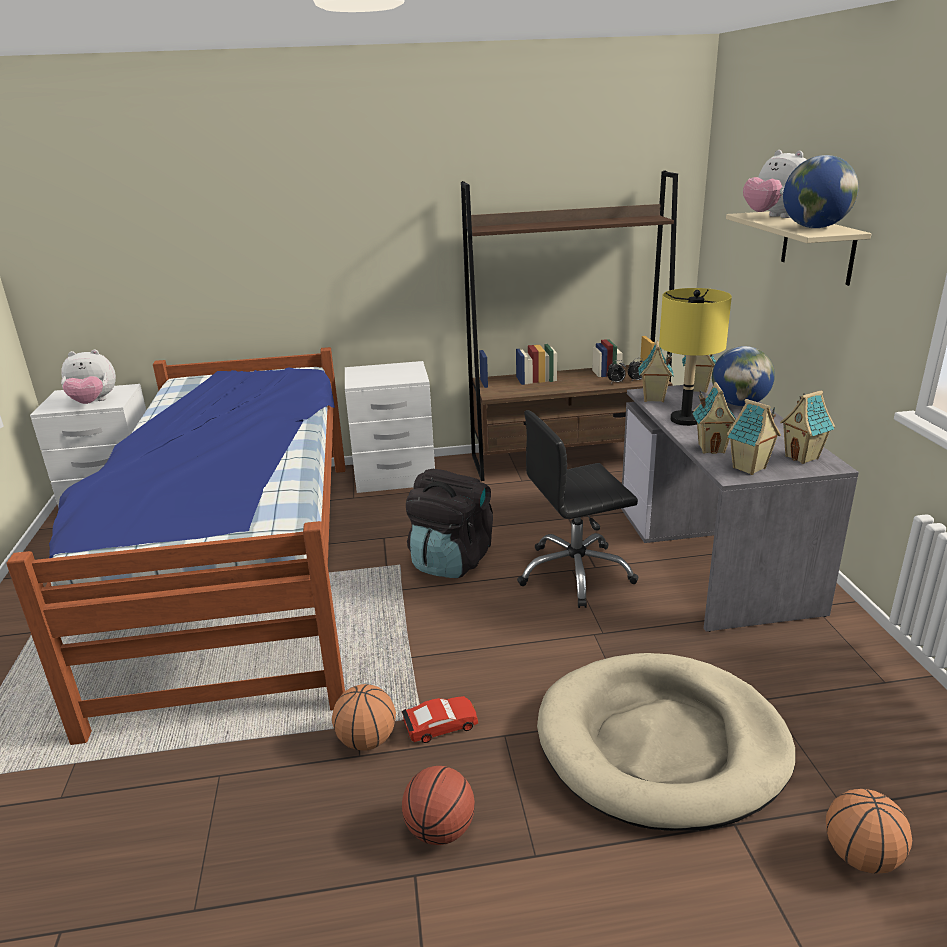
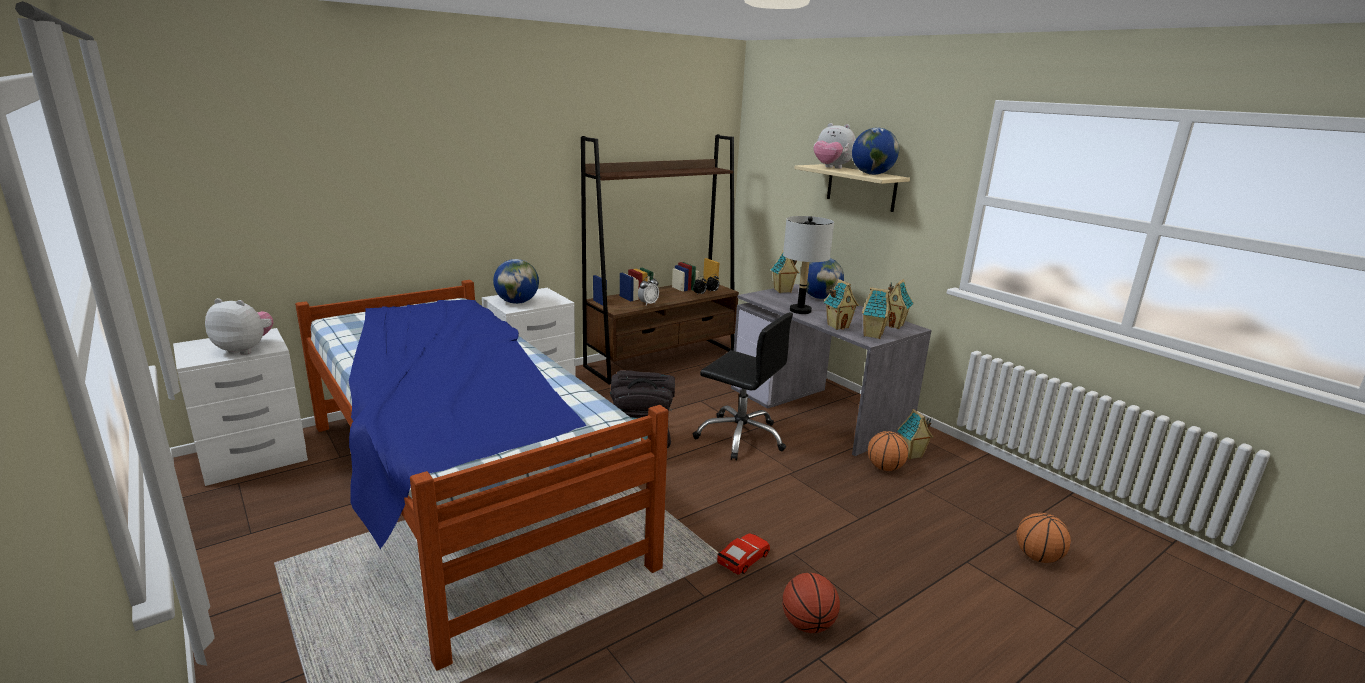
camera: 30 degrees left, 5 degrees down
plush toy [61,349,116,404] -> plush toy turned 135 degrees counterclockwise [205,298,273,355]
basketball [332,684,396,751] -> basketball moved to [868,431,908,471]
black office chair [517,410,638,608] -> black office chair turned 105 degrees counterclockwise [693,312,793,461]
beige dog bed [537,653,796,831] -> none
toy house [638,341,674,402] -> toy house moved to [897,409,933,460]
yellow table lamp [659,288,732,426] -> grey table lamp [783,216,834,314]
none -> globe [493,259,539,304]
none -> alarm clock [638,276,659,305]

